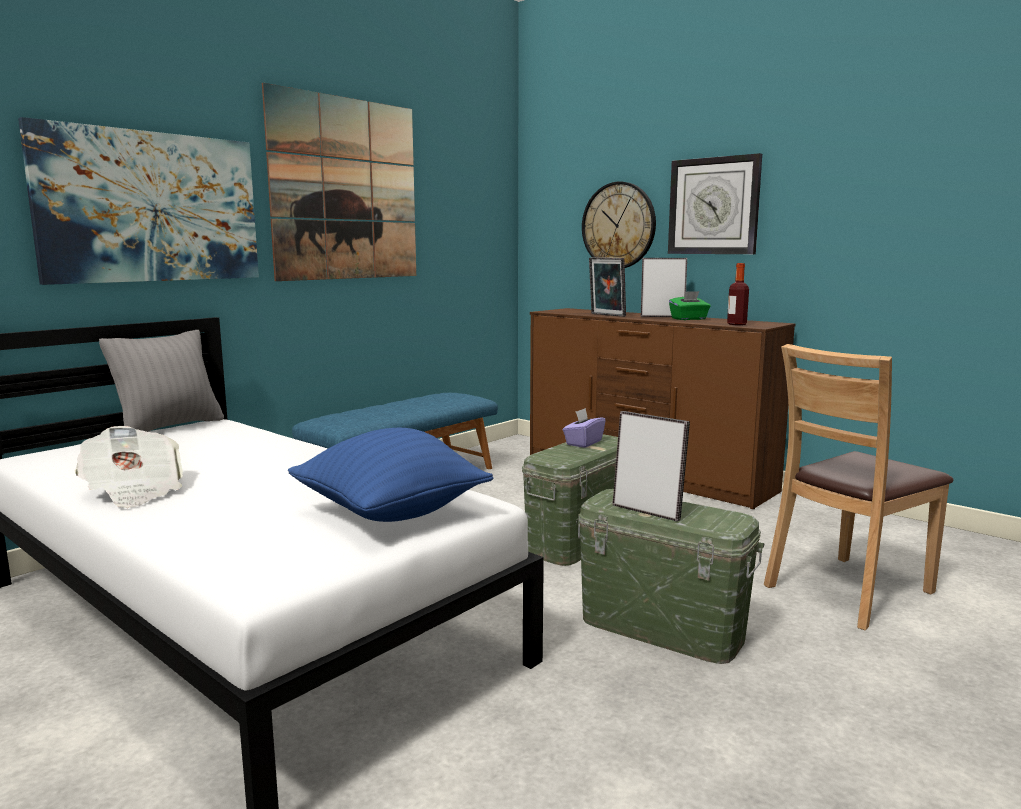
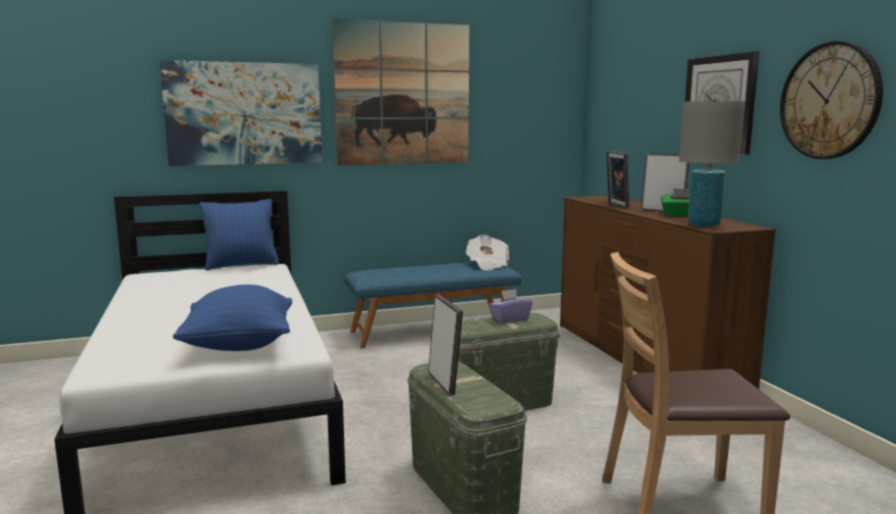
camera: 30 degrees right, 0 degrees up
newspaper [75,426,183,508] -> newspaper moved to [465,235,509,270]
grey pillow [99,330,224,432] -> blue pillow [200,199,279,270]
wall clock [582,182,656,268] -> wall clock moved to [780,41,883,159]
bottle [727,263,749,325] -> grey table lamp [679,101,745,227]

